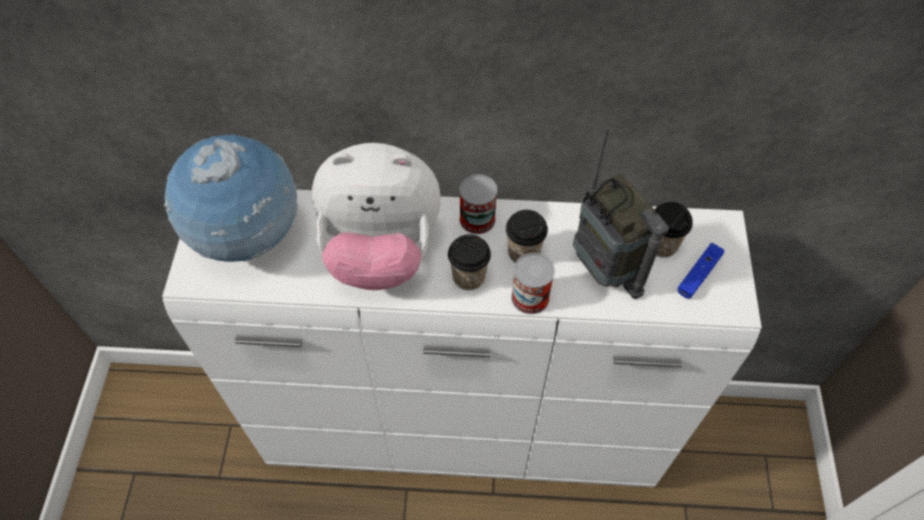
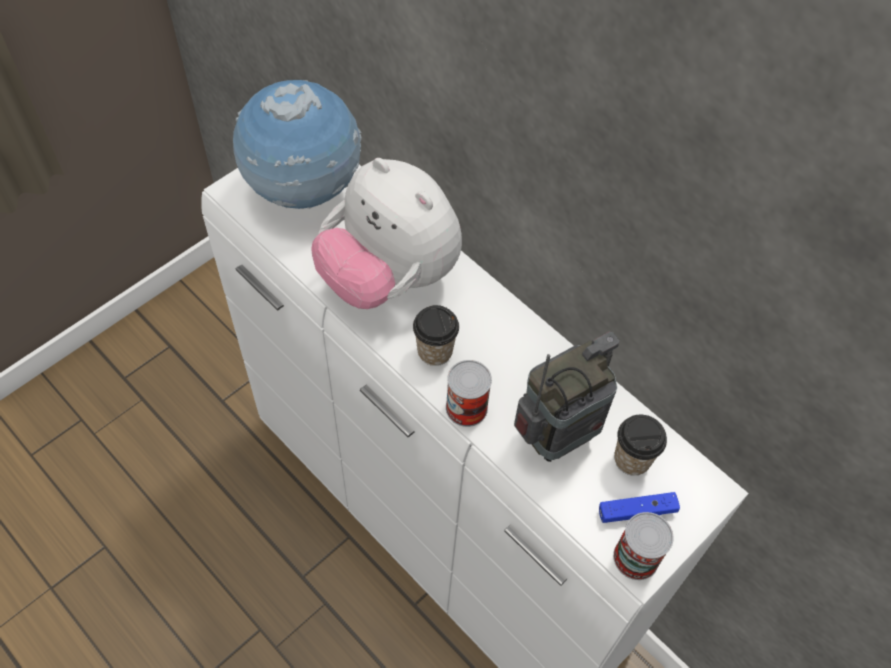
camera: 40 degrees right, 0 degrees up
can [459,174,497,234] -> can moved to [613,512,674,580]
cup [506,210,548,263] -> none
radio [573,127,669,299] -> radio turned 135 degrees counterclockwise [514,332,619,462]

